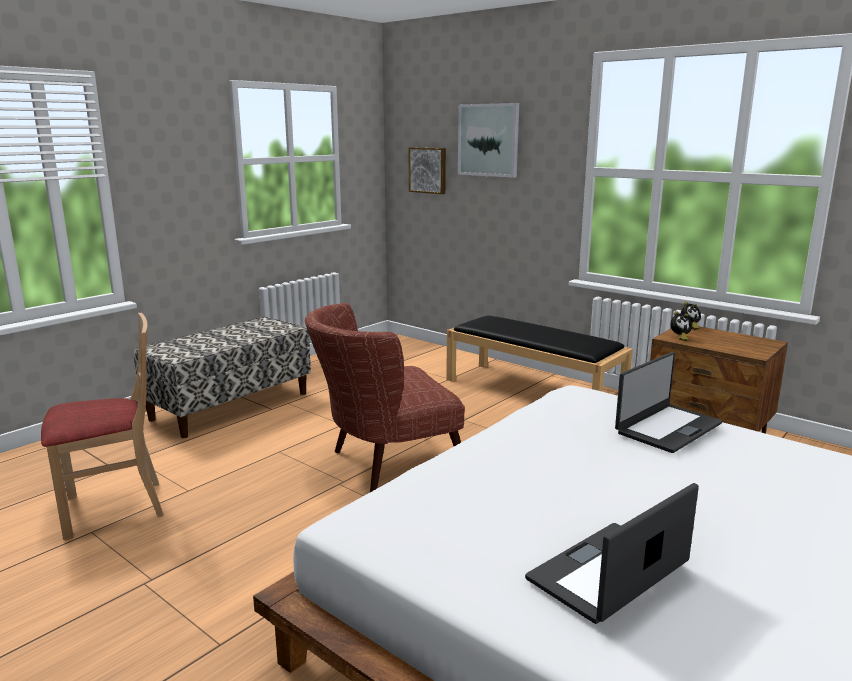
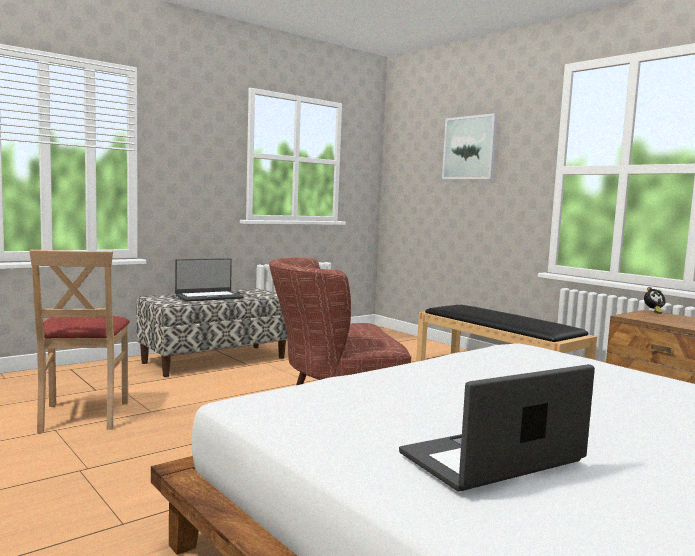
camera: 10 degrees right, 10 degrees down
beige chair [41,313,164,540] -> beige chair turned 90 degrees clockwise [29,250,130,433]
picture [408,147,446,194] -> none
laptop [615,352,722,453] -> laptop moved to [175,258,244,302]
alarm clock [670,311,692,341] -> none

